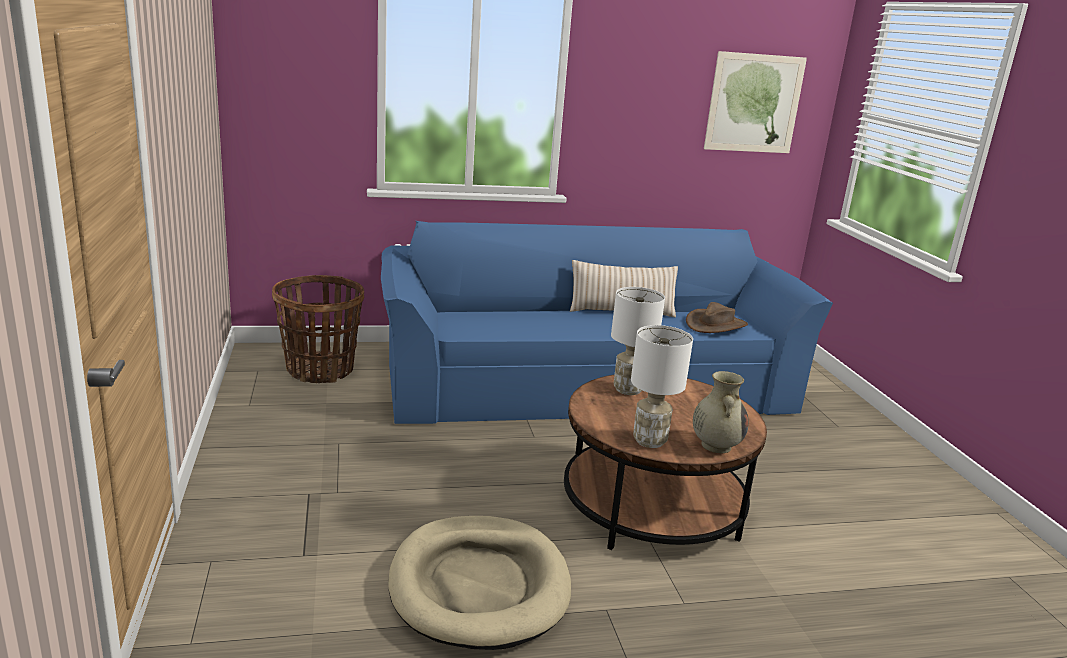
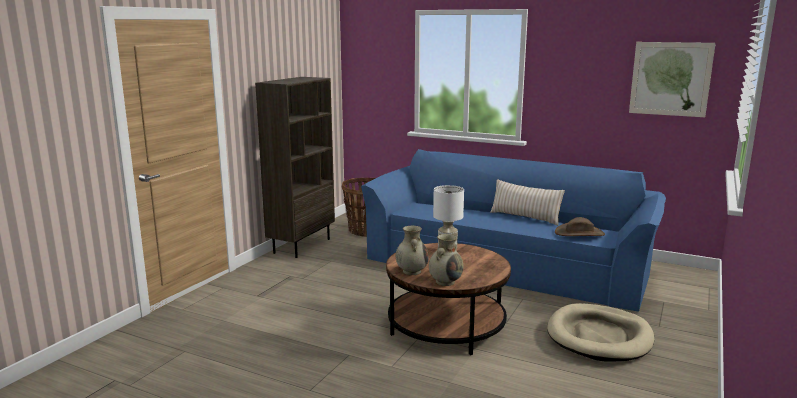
camera: 40 degrees right, 5 degrees down
beige dog bed [388,516,571,650] -> beige dog bed moved to [547,303,654,361]
white table lamp [631,325,693,448] -> beige vase [396,226,429,275]
none -> brown bookcase [255,77,335,258]

